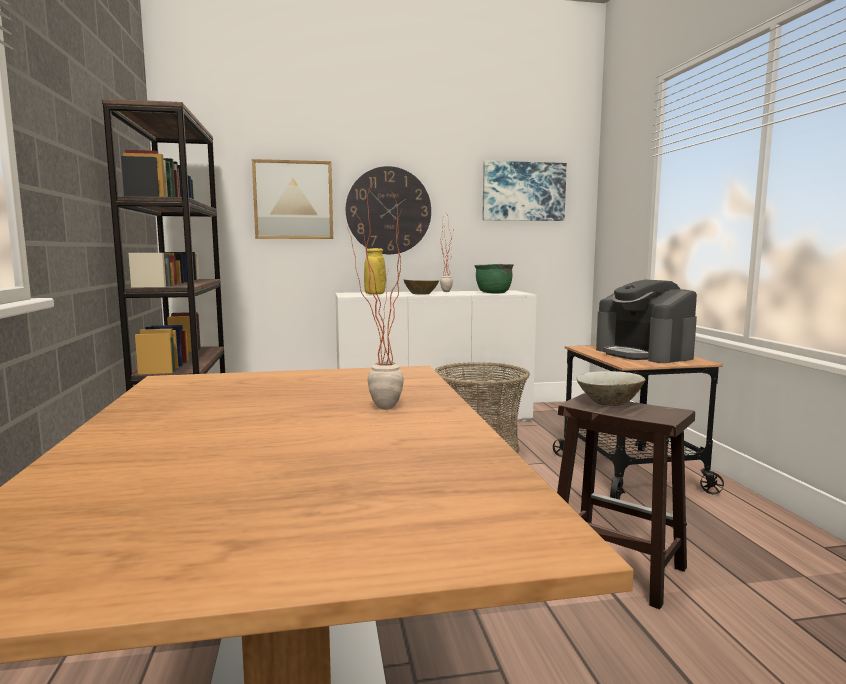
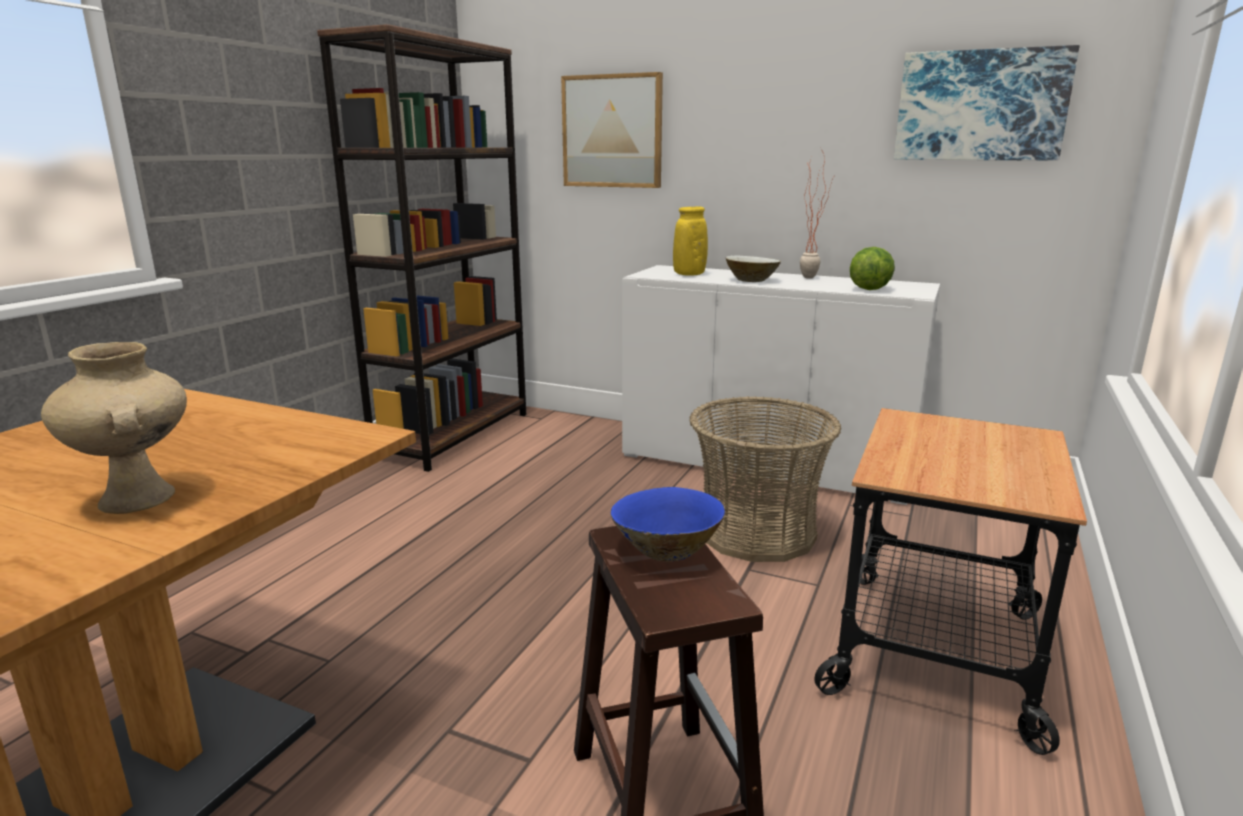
camera: 35 degrees right, 10 degrees up
wall clock [346,166,431,254] -> none
potted plant [347,177,404,410] -> beige vase [41,342,187,514]
green cooking pot [474,264,514,294] -> lettuce [850,247,895,290]
beige bowl [576,371,646,406] -> blue bowl [611,487,725,561]
coffee machine [596,279,697,363] -> none

